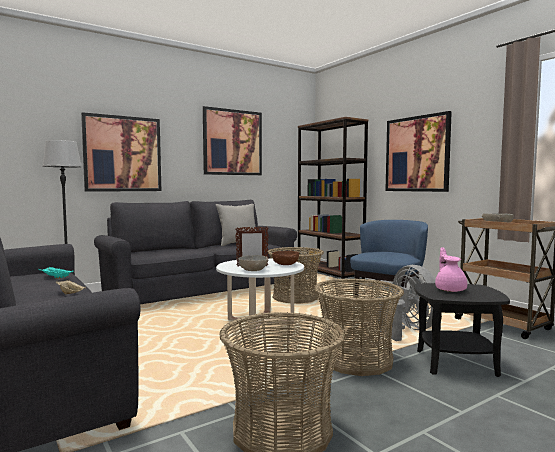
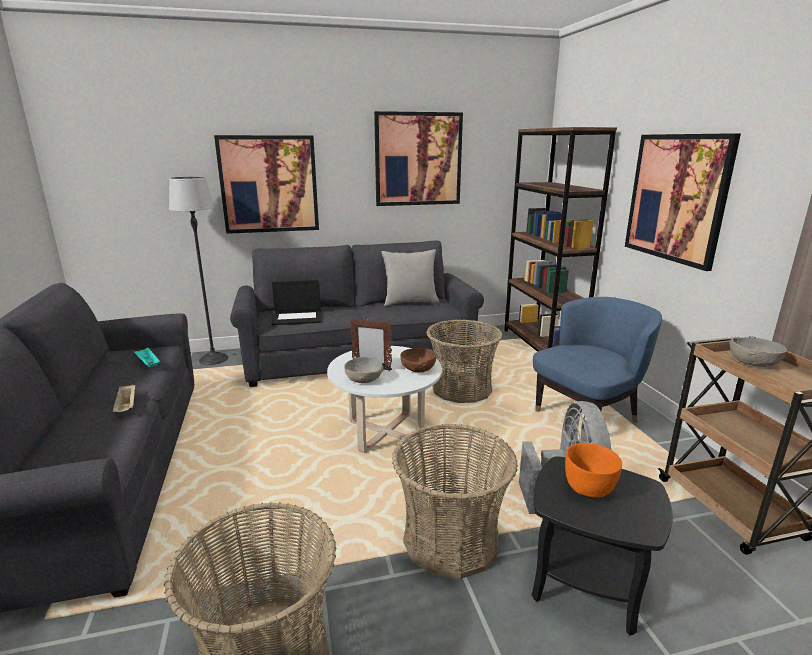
camera: 20 degrees right, 15 degrees up
pink teapot [435,247,467,292] -> orange bowl [565,443,622,498]
none -> laptop [271,280,321,325]

